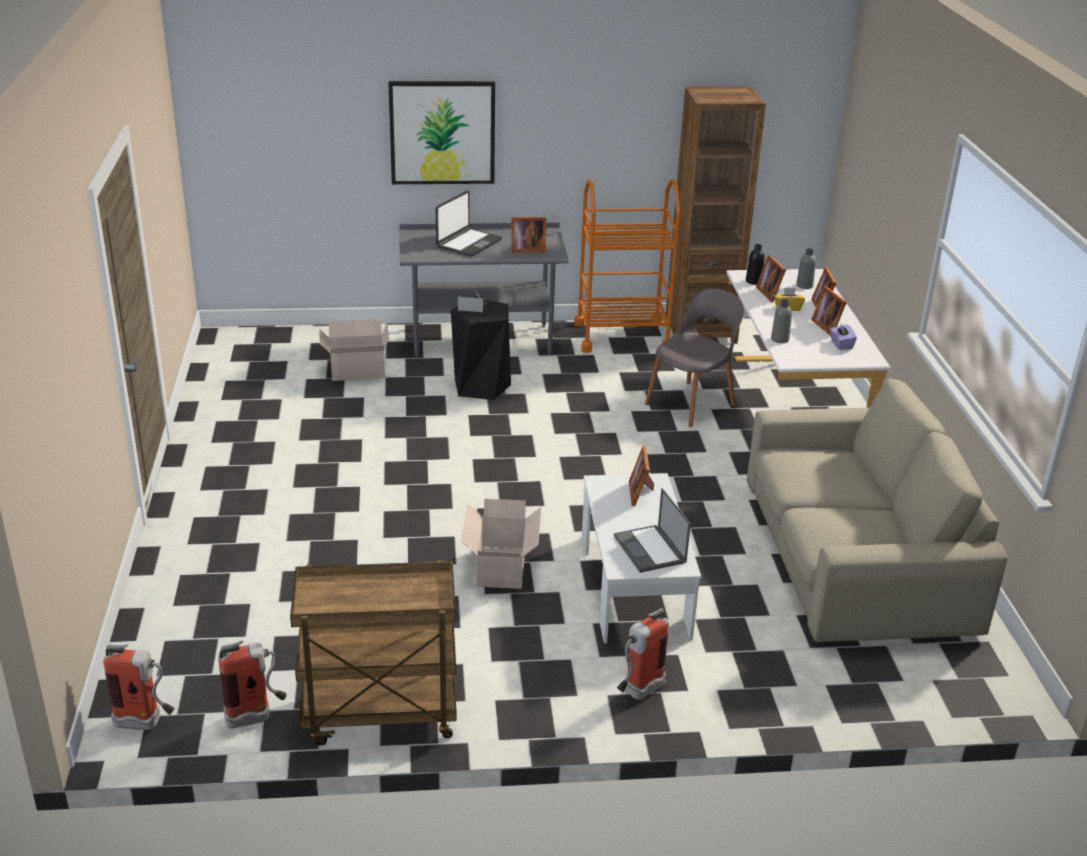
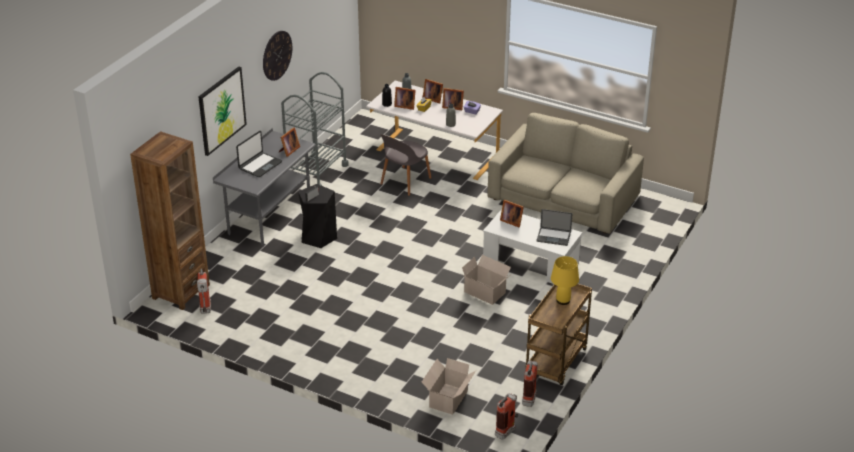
camera: 55 degrees left, 5 degrees up
cardboard box [319,319,389,381] -> cardboard box moved to [422,358,476,415]
laptop [436,191,502,256] -> laptop turned 60 degrees clockwise [236,131,282,177]
orange cart [574,179,680,353] -> grey cart [281,72,349,186]
fire extinguisher [617,608,669,700] -> fire extinguisher moved to [197,269,211,314]
grey chair [645,288,744,427] -> grey chair turned 135 degrees counterclockwise [380,134,431,196]
brown bookcase [665,87,766,344] -> brown bookcase moved to [130,131,210,310]
none -> wall clock [263,31,292,81]
none -> yellow table lamp [551,256,579,305]

